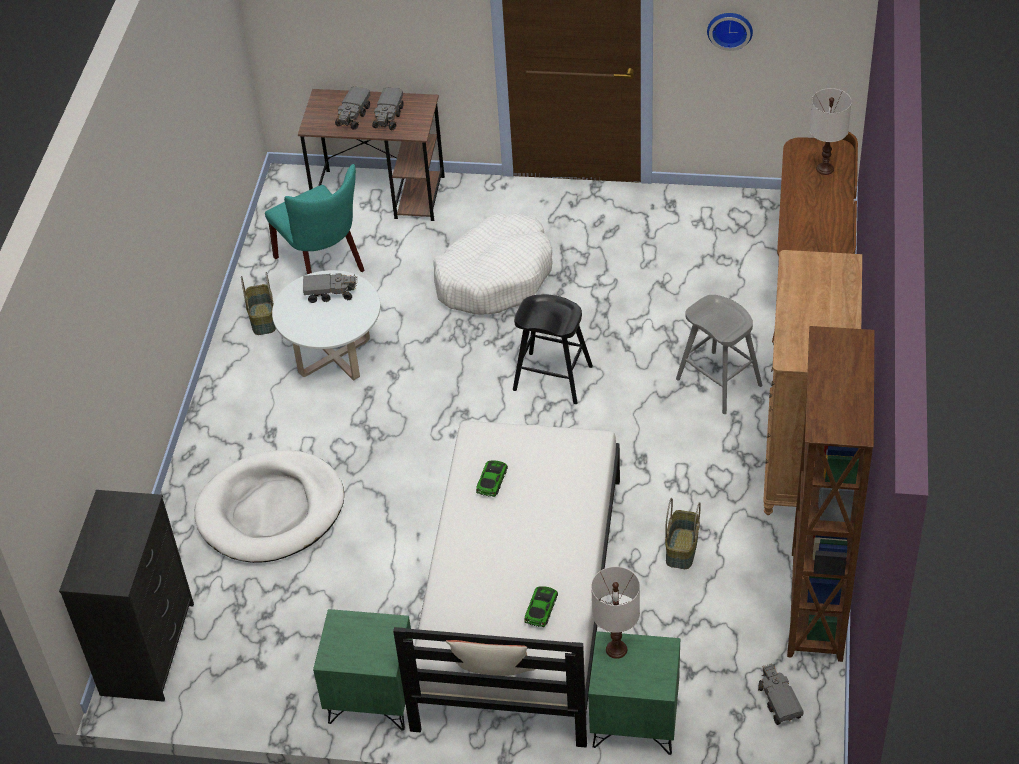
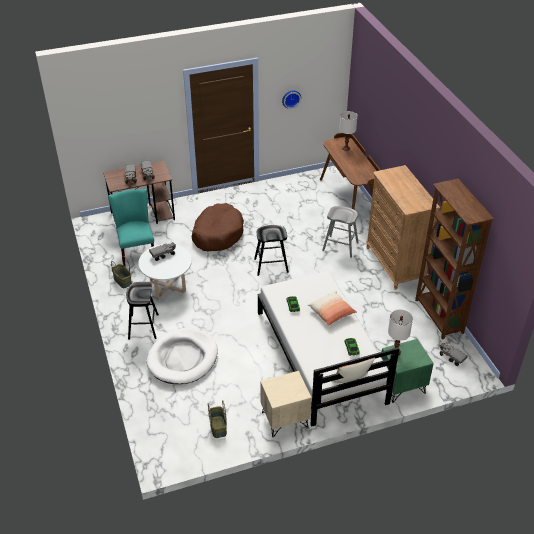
camera: 30 degrees left, 5 degrees down
black dresser [59,490,194,702] -> none
turquoise chair [265,164,364,274] -> turquoise chair turned 135 degrees counterclockwise [108,189,154,267]
green nightstand [313,609,413,730] -> beige nightstand [260,371,312,437]
white dog bed [434,213,552,315] -> brown dog bed [191,203,244,251]
basket [665,498,701,569] -> basket moved to [208,400,227,438]
none -> black stool [126,282,159,340]
none -> pillow [308,291,357,326]

